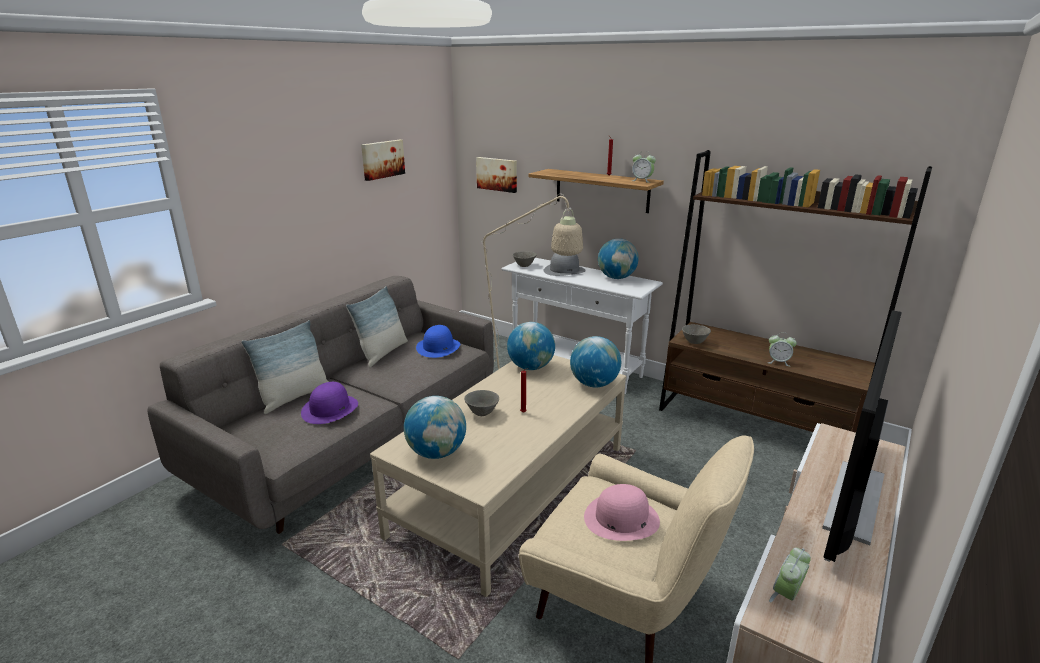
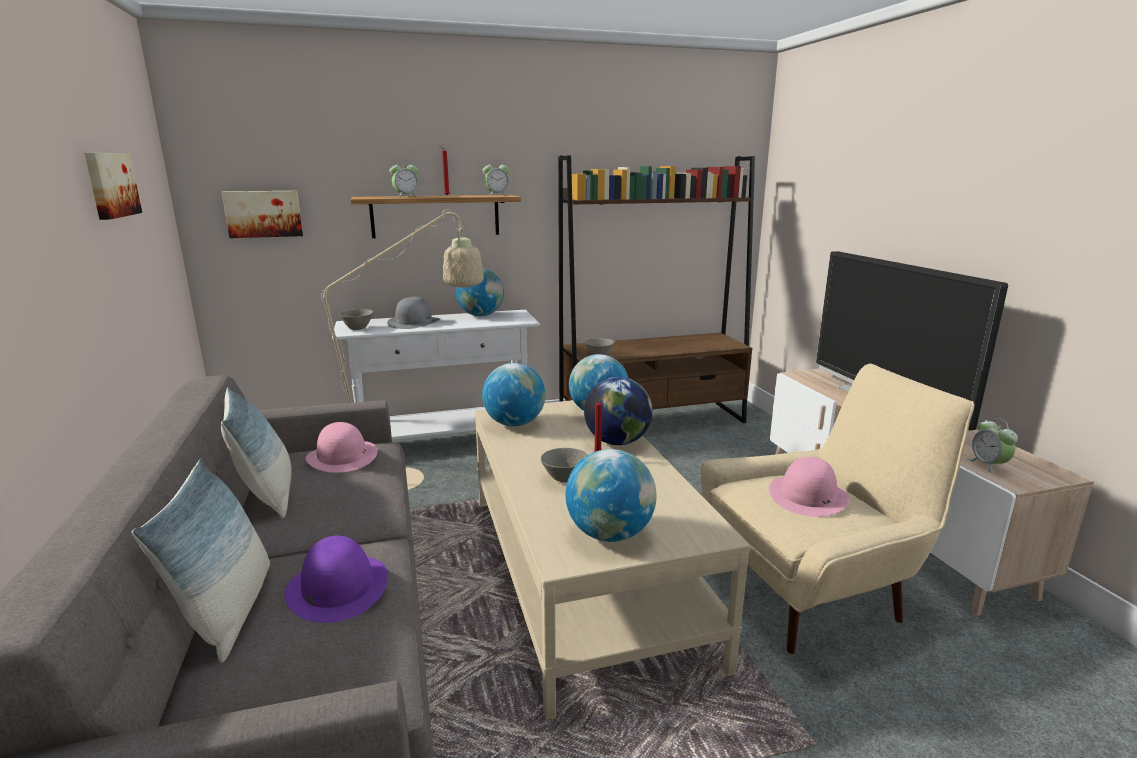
camera: 50 degrees left, 5 degrees down
blue hat [416,325,460,358] -> pink hat [306,422,377,473]
alarm clock [768,332,797,367] -> alarm clock moved to [390,160,420,197]
none -> globe [584,377,653,445]

